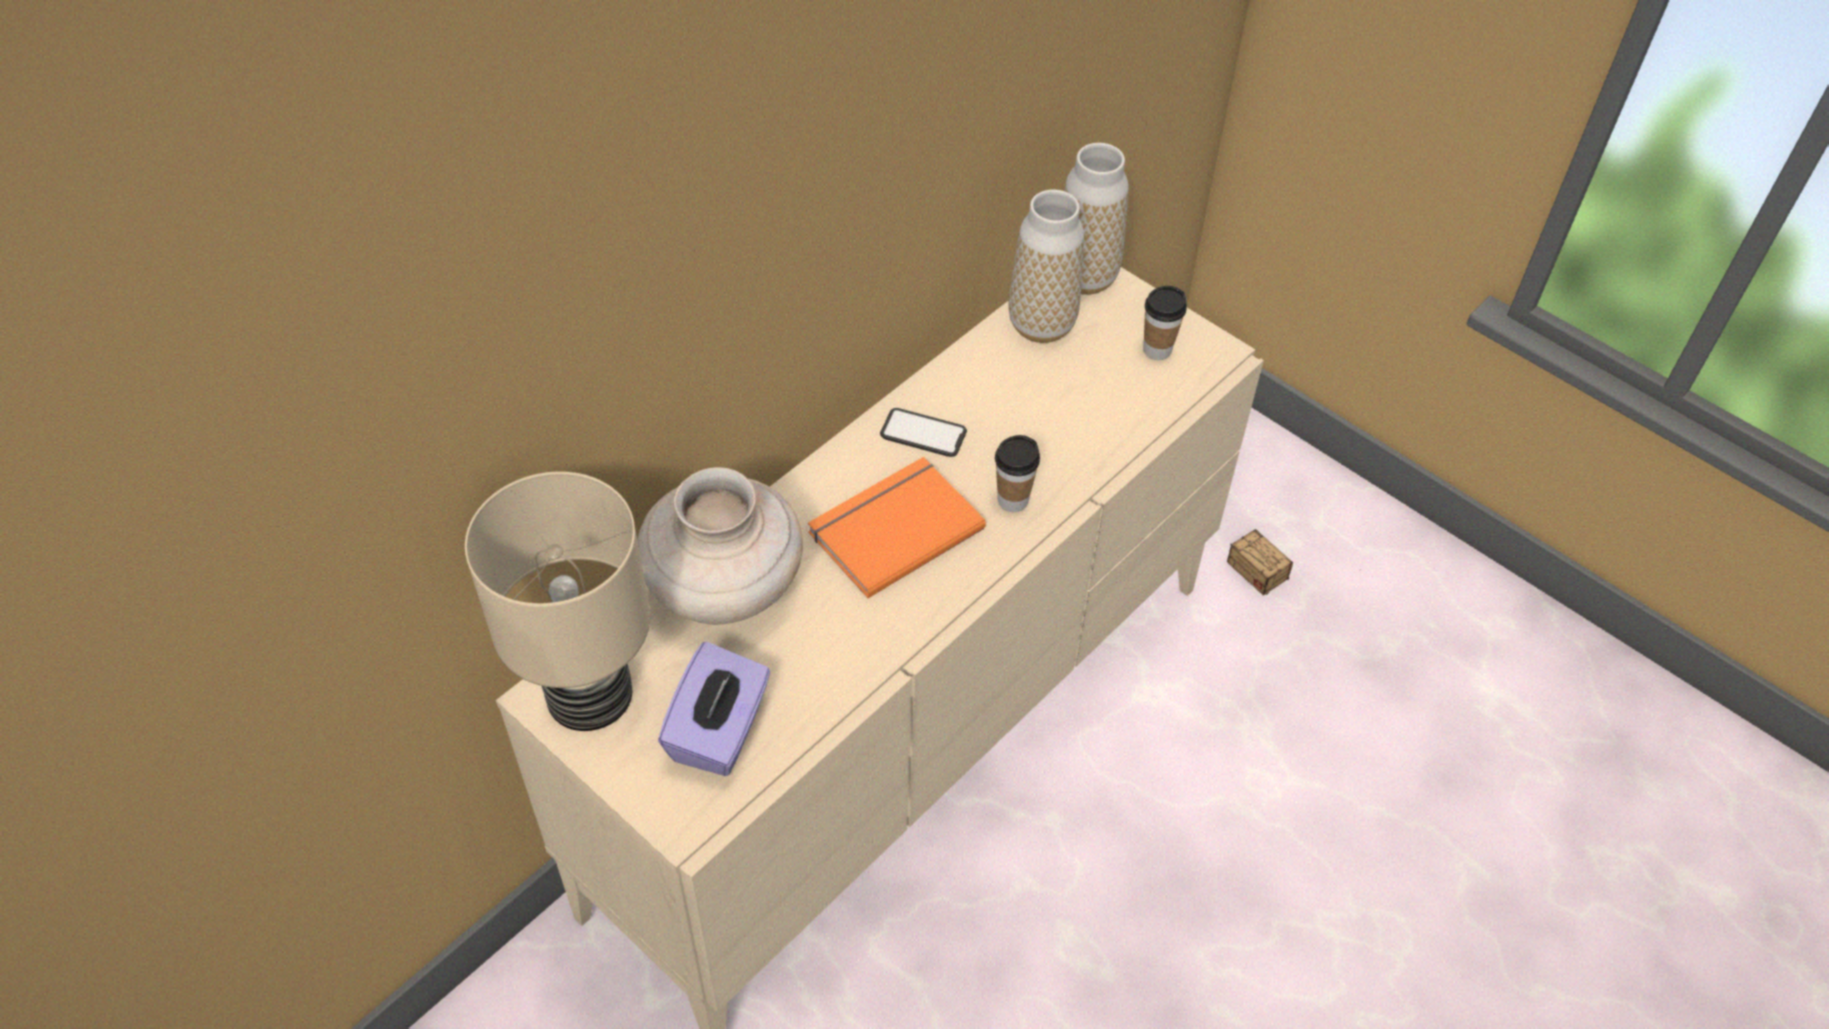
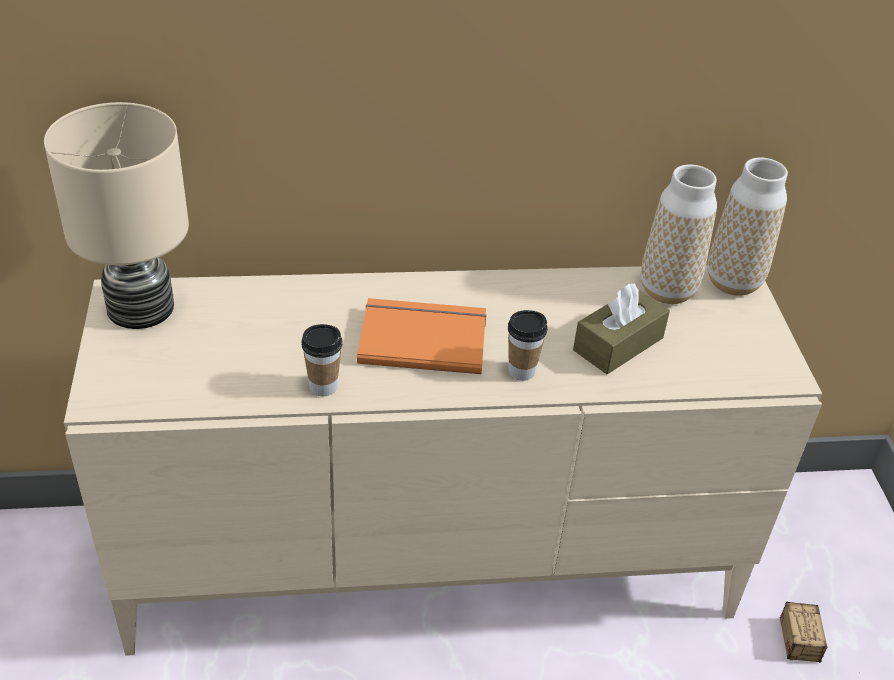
camera: 40 degrees right, 10 degrees down
beige vase [637,467,803,625] -> none
purple tissue box [658,642,770,776] -> none
phone [880,408,967,457] -> none
cup [1143,286,1187,360] -> cup moved to [301,324,343,396]
none -> brown tissue box [573,283,670,374]

